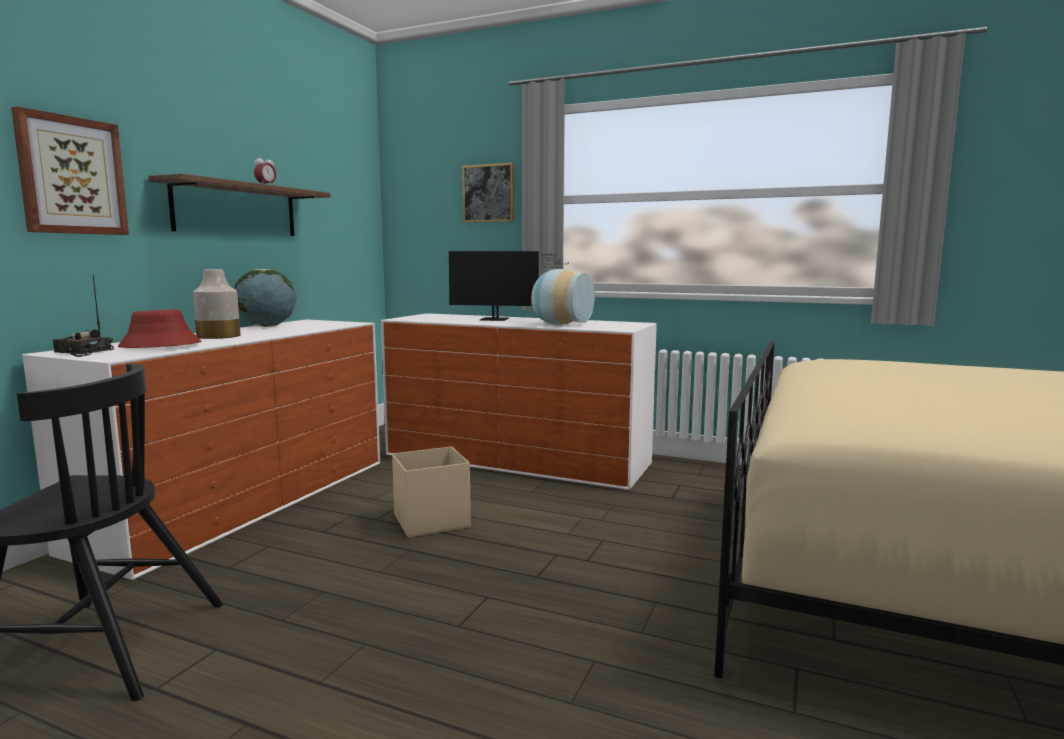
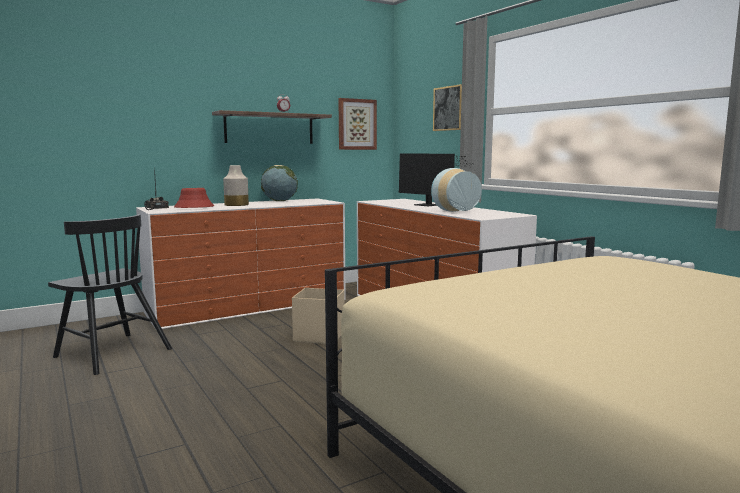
camera: 35 degrees right, 0 degrees up
picture [11,106,129,235] -> picture moved to [339,98,377,150]

